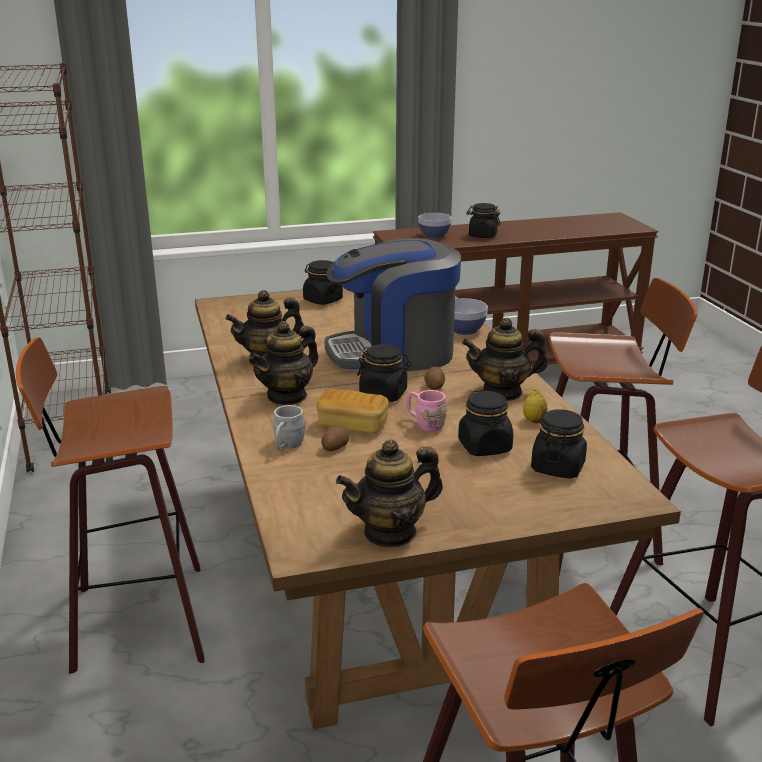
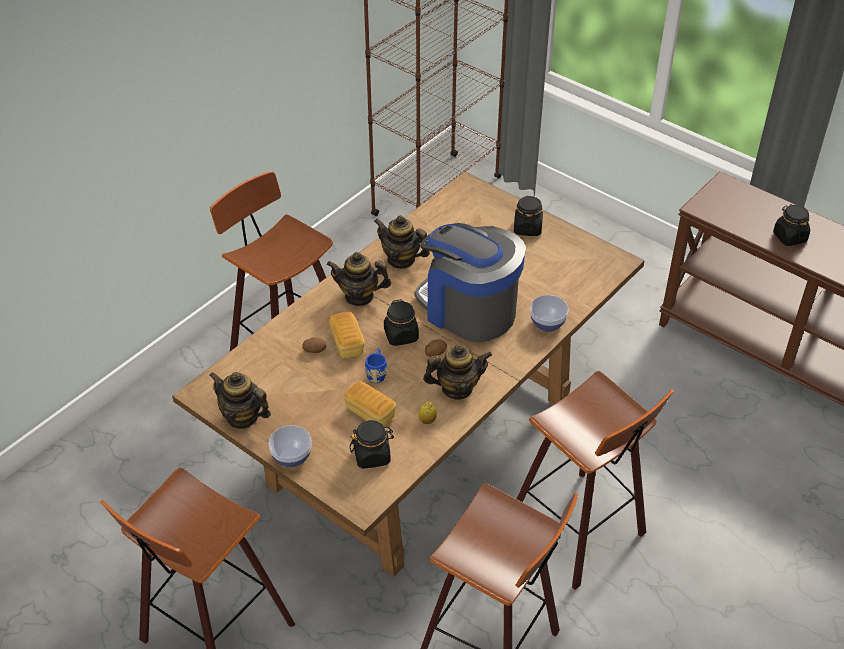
camera: 55 degrees right, 20 degrees up
grey mug [273,405,306,451] -> none
pink mug [406,390,447,432] -> blue mug [365,348,387,383]
bowl [418,213,451,239] -> bowl moved to [269,425,312,467]
black jar [458,390,513,456] -> bread [344,381,396,426]
teapot [462,318,548,401] -> teapot turned 120 degrees clockwise [423,344,492,400]

